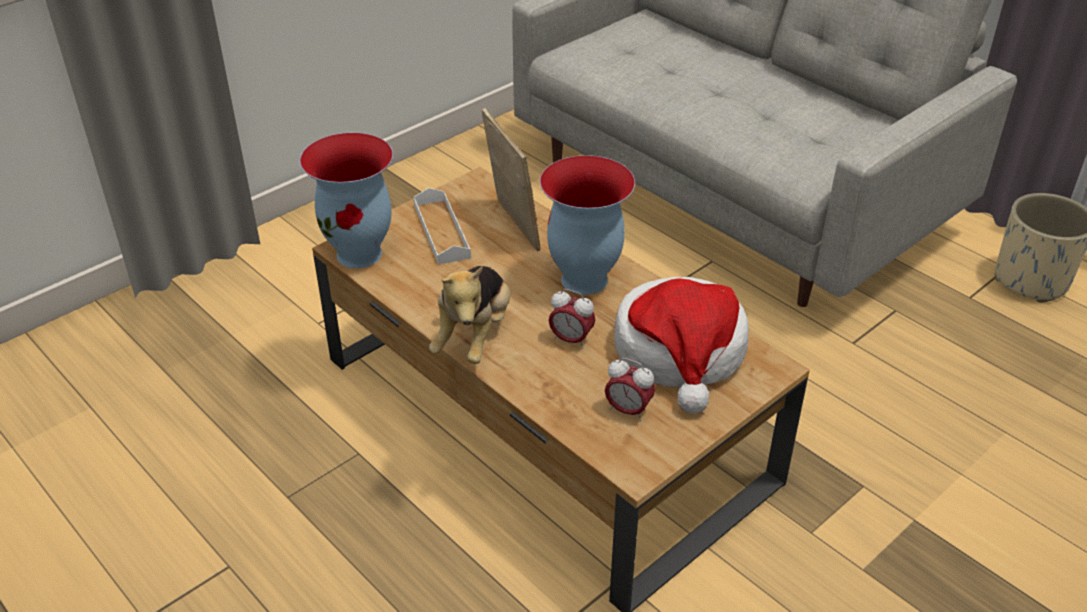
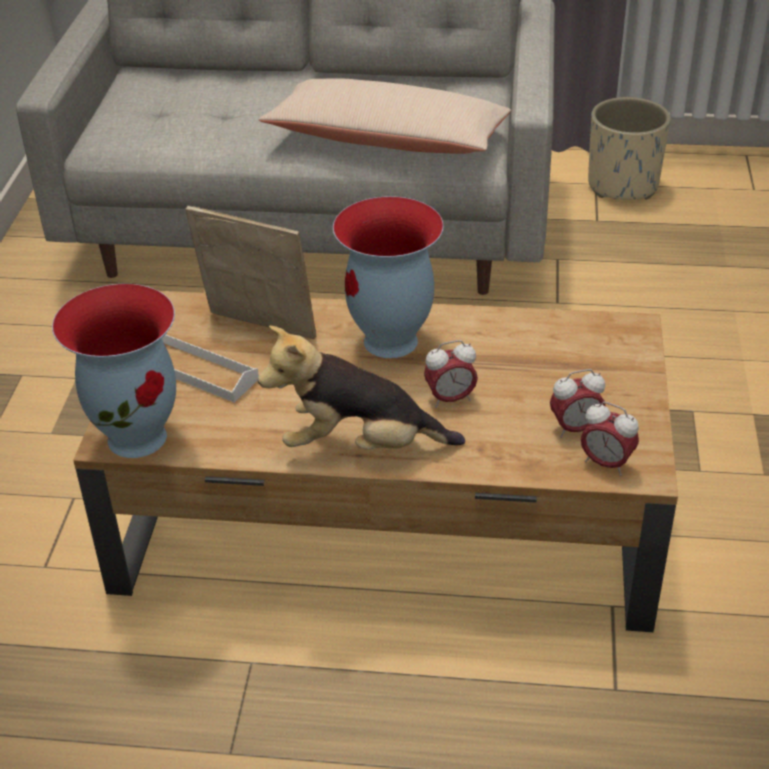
camera: 40 degrees left, 0 degrees up
plush toy [429,266,511,364] -> plush toy turned 120 degrees clockwise [258,326,465,449]
hat [614,277,749,414] -> none
none -> beige pillow [259,78,511,154]
none -> alarm clock [581,402,639,476]

